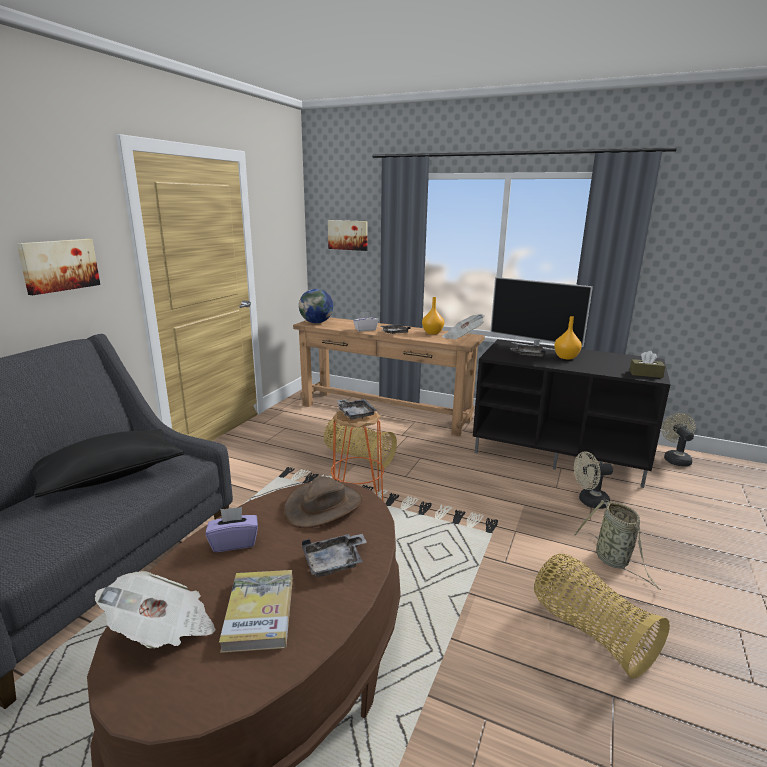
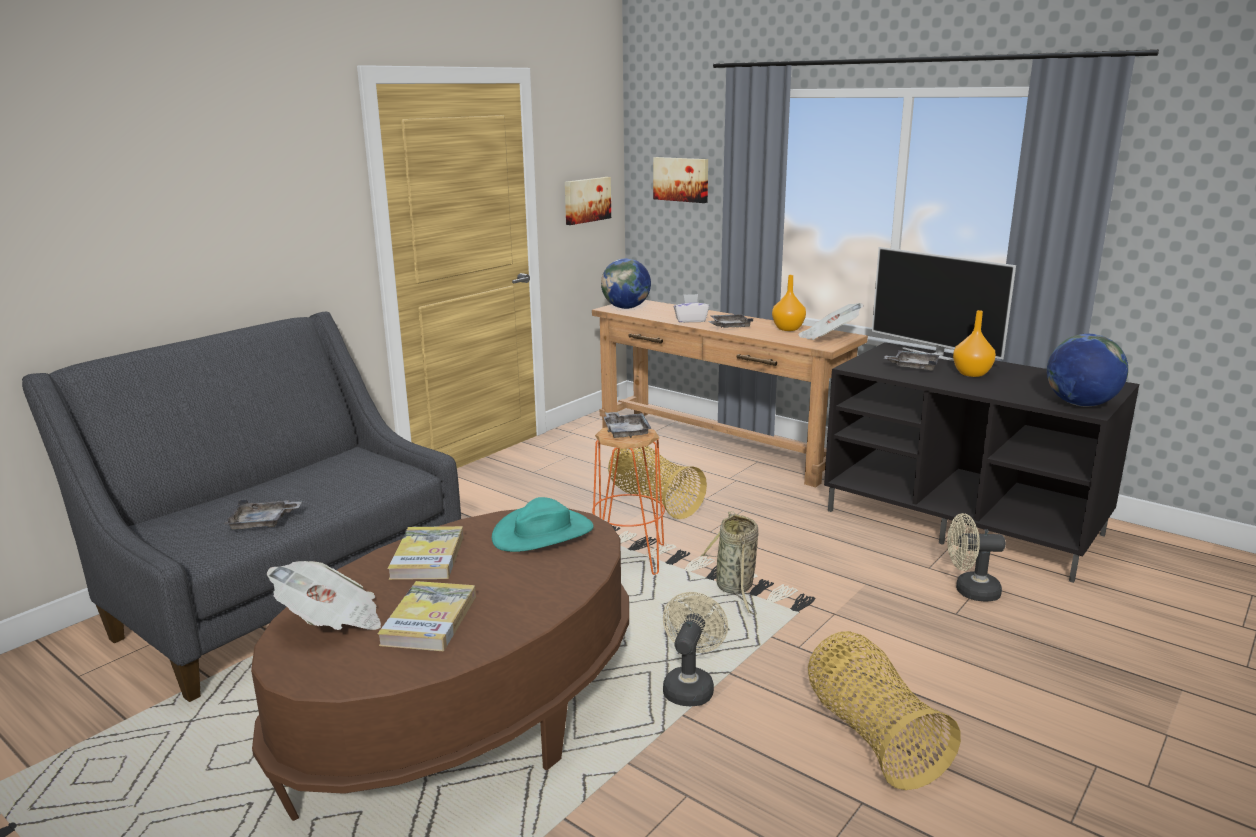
camera: 15 degrees right, 0 degrees up
picture [17,239,100,295] -> picture moved to [565,177,611,225]
black pillow [31,429,184,498] -> none
purple tissue box [206,507,258,552] -> book [388,526,464,580]
brown hat [283,476,363,528] -> turquoise hat [492,497,594,552]
grey tray [302,534,367,578] -> grey tray moved to [224,499,302,529]
basket [574,500,660,590] -> basket moved to [700,512,759,614]
brown tissue box [629,351,665,378] -> globe [1047,334,1128,406]
beige fan [661,413,696,466] -> beige fan moved to [663,592,728,706]

